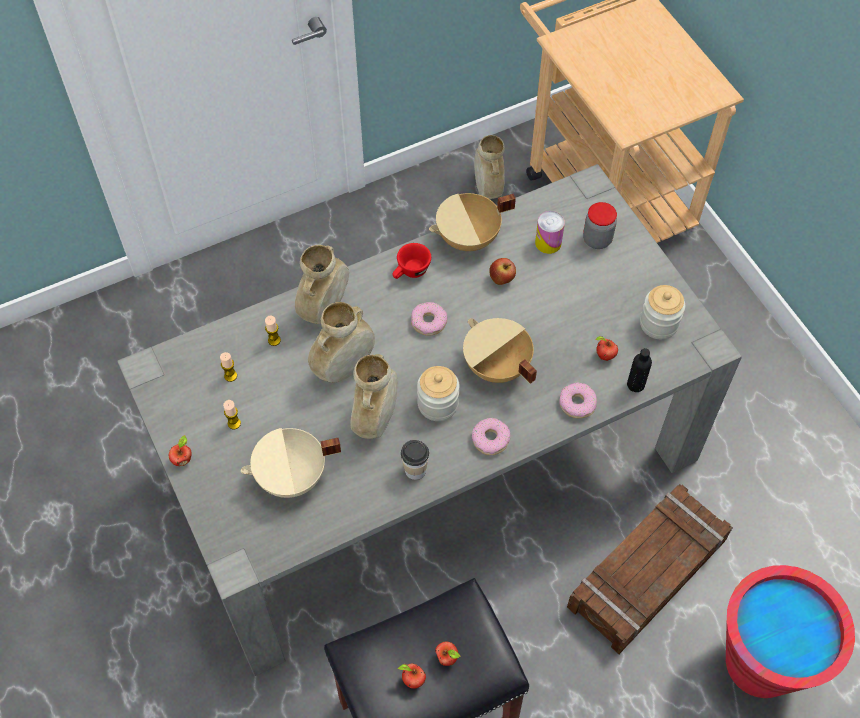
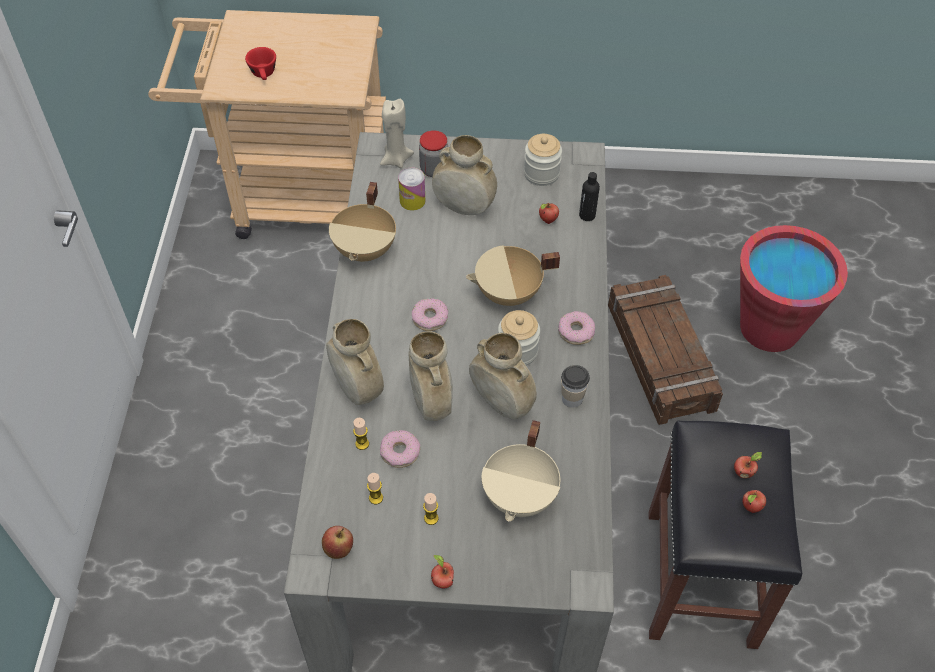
camera: 60 degrees left, 5 degrees down
red cup [392,243,431,279] -> red cup moved to [245,47,276,80]
beige vase [474,135,505,199] -> beige vase moved to [432,135,497,215]
apple [489,258,516,285] -> apple moved to [322,526,353,559]
donut [559,382,597,418] -> donut moved to [380,430,420,468]
none -> beige candle [380,99,414,168]

